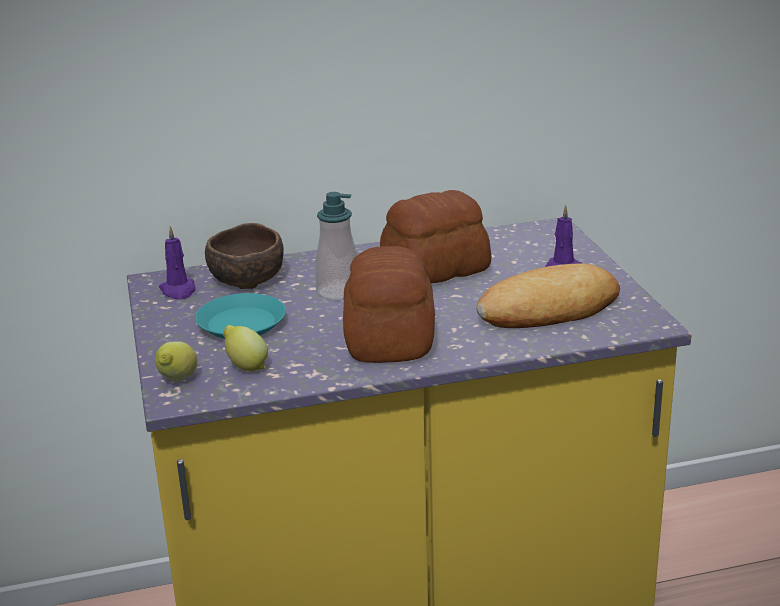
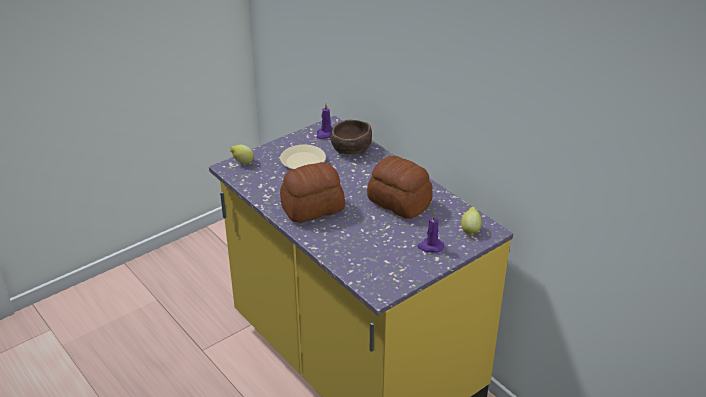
camera: 65 degrees right, 10 degrees up
turquoise plate [195,293,286,339] -> beige plate [280,145,326,169]
lemon [223,325,268,371] -> lemon moved to [461,207,482,236]
soap dispenser [315,192,358,300] -> none
bread [476,263,620,328] -> none

